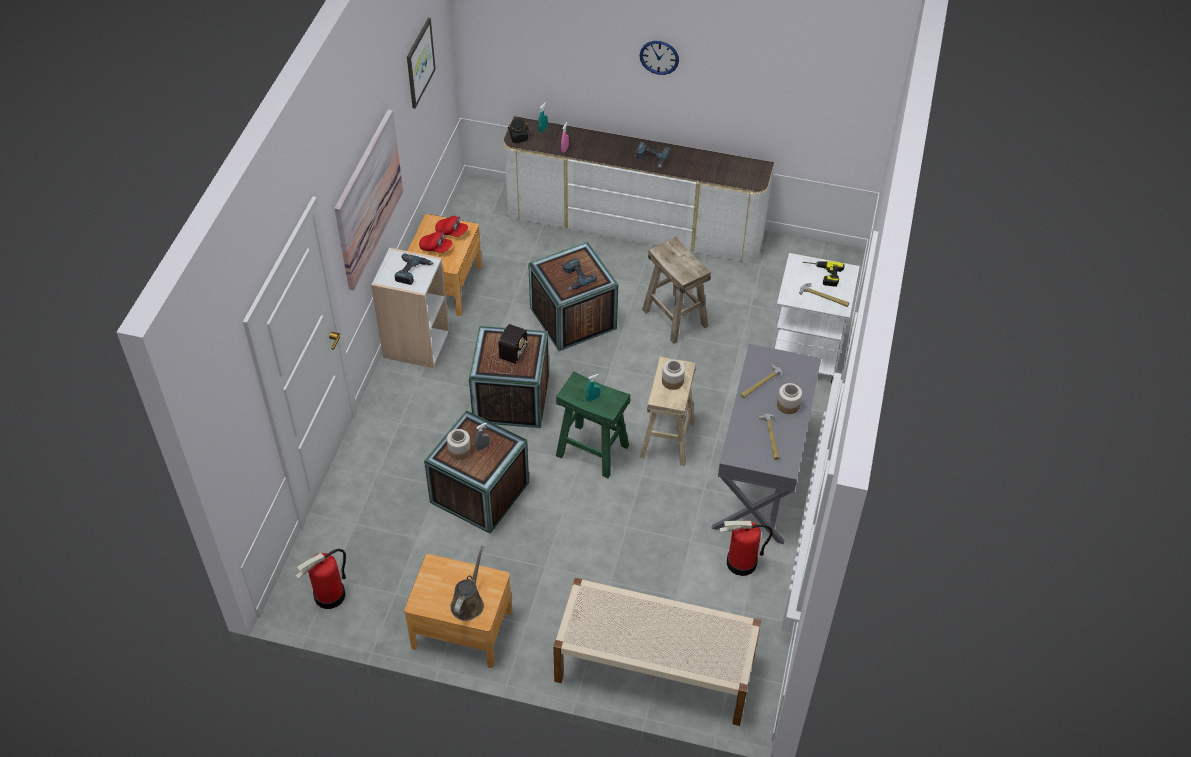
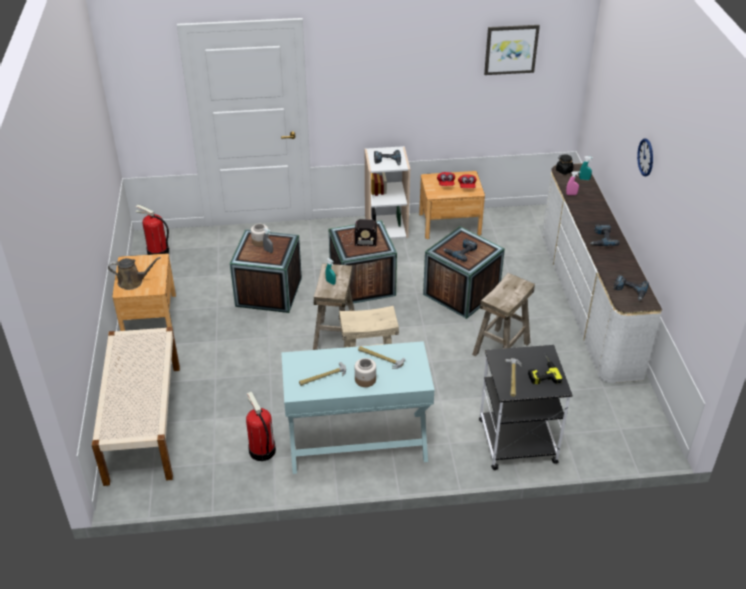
camera: 70 degrees right, 10 degrees down
picture [334,109,403,290] -> none
green stool [556,372,630,478] -> beige stool [313,263,355,350]
jar [662,360,685,390] -> none
grey desk [711,344,821,544] -> turquoise desk [281,341,435,474]
white cart [772,253,860,383] -> black cart [479,345,573,470]
none -> power drill [613,275,649,301]

